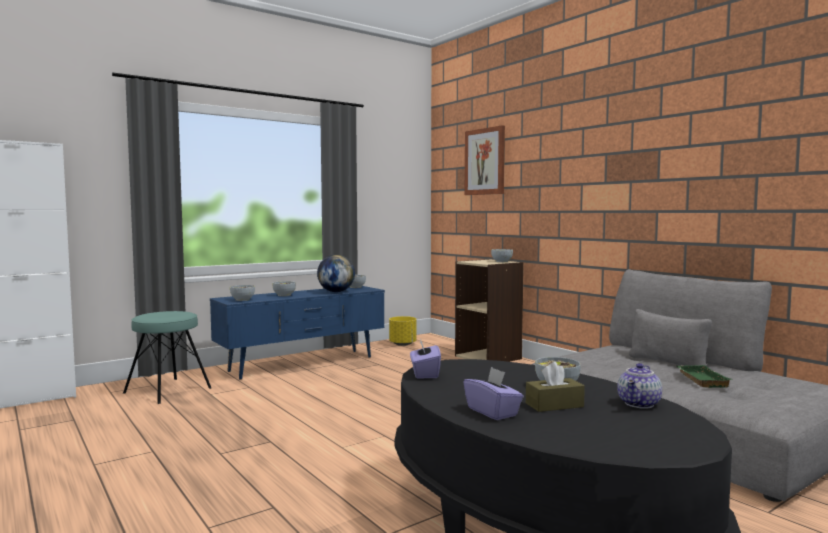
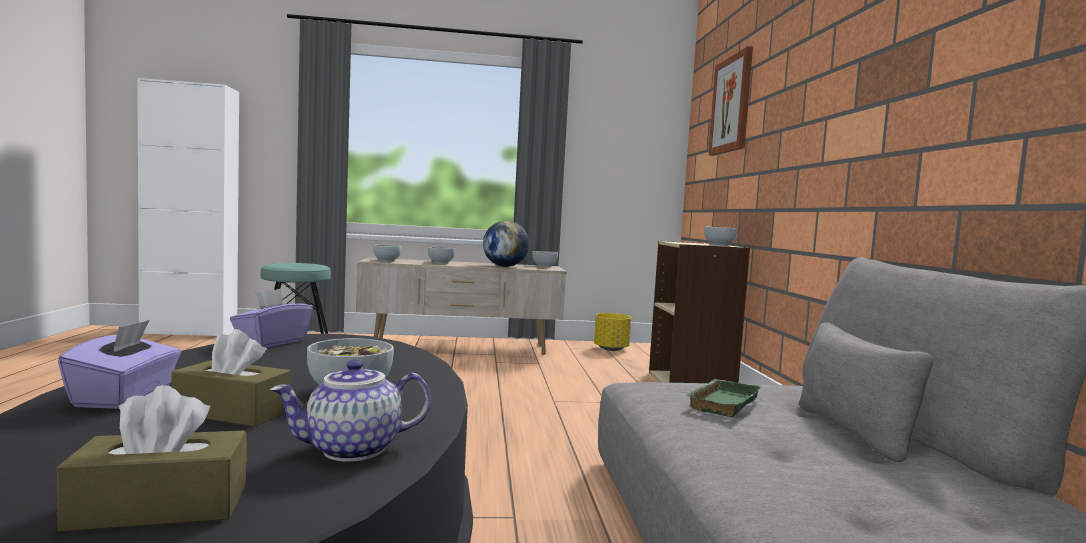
camera: 30 degrees right, 0 degrees up
blue tv stand [210,286,385,380] -> beige tv stand [356,258,567,355]
green tray [676,365,731,388] -> green tray moved to [685,379,761,417]
none -> brown tissue box [57,385,247,532]

